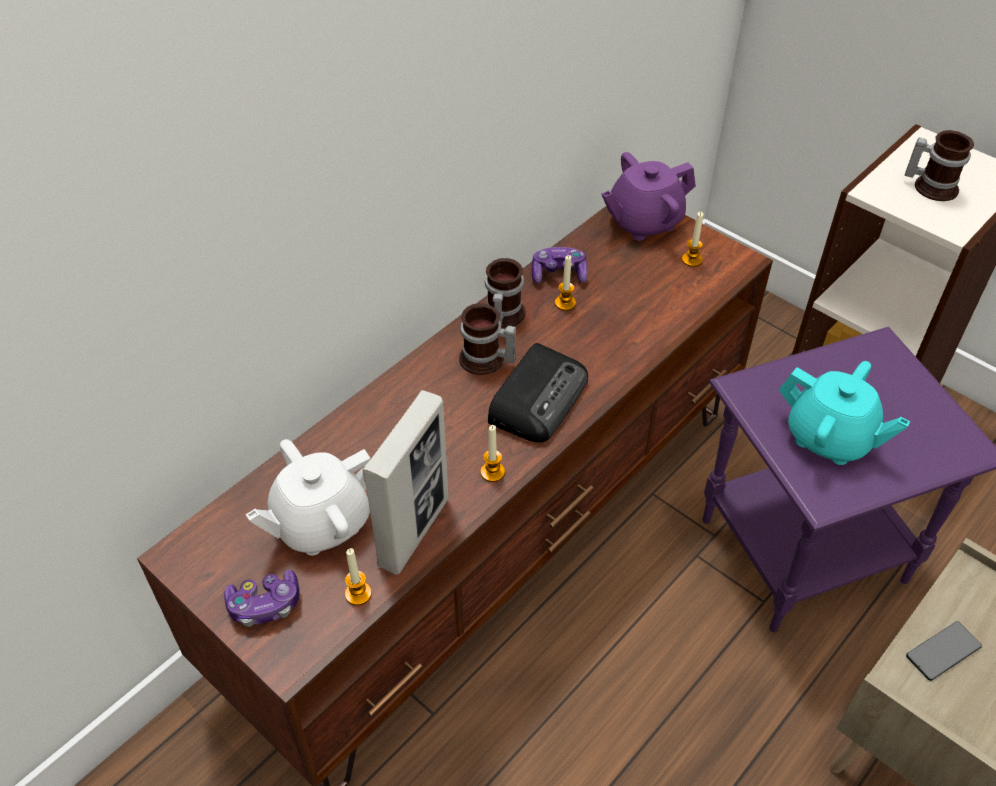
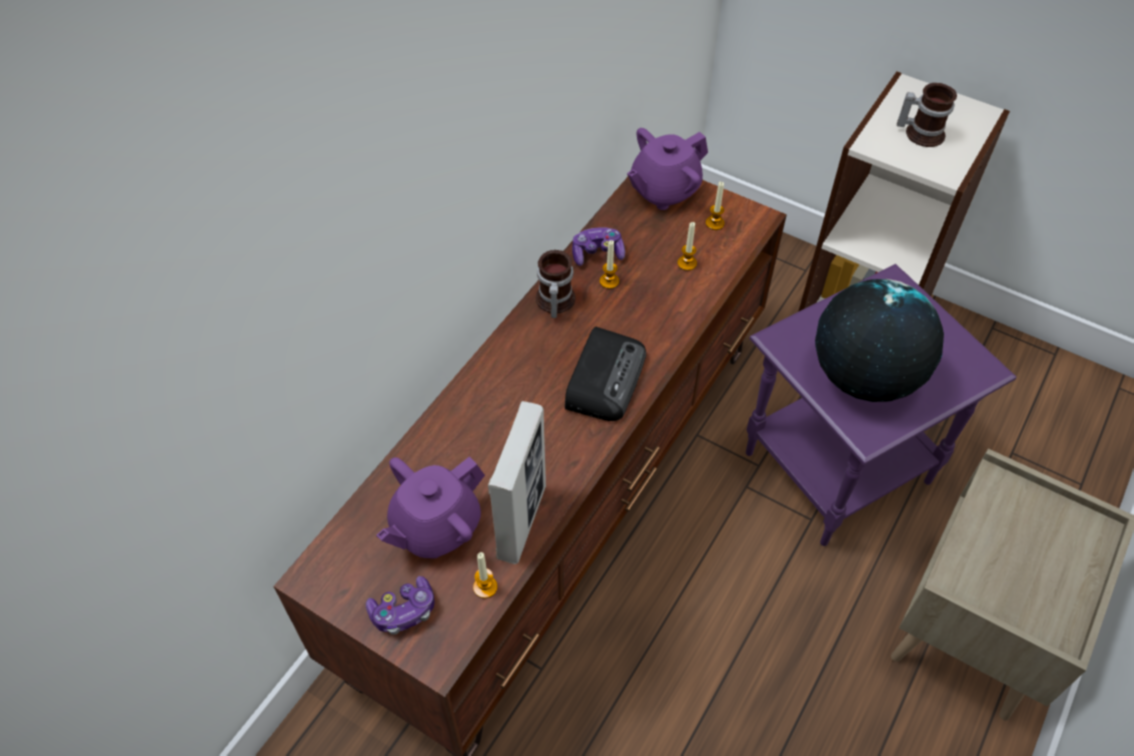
camera: 10 degrees left, 5 degrees up
white teapot [245,439,371,556] -> purple teapot [376,457,485,559]
mug [459,303,516,375] -> none
candle [480,425,505,482] -> candle moved to [677,222,697,271]
turquoise teapot [779,361,910,465] -> globe [815,279,944,402]
phone [906,621,982,681] -> none

